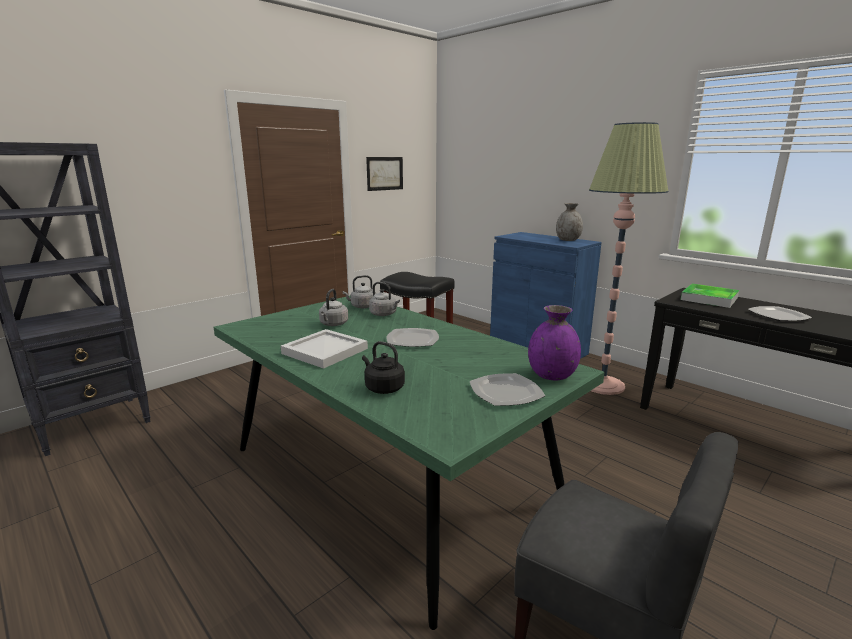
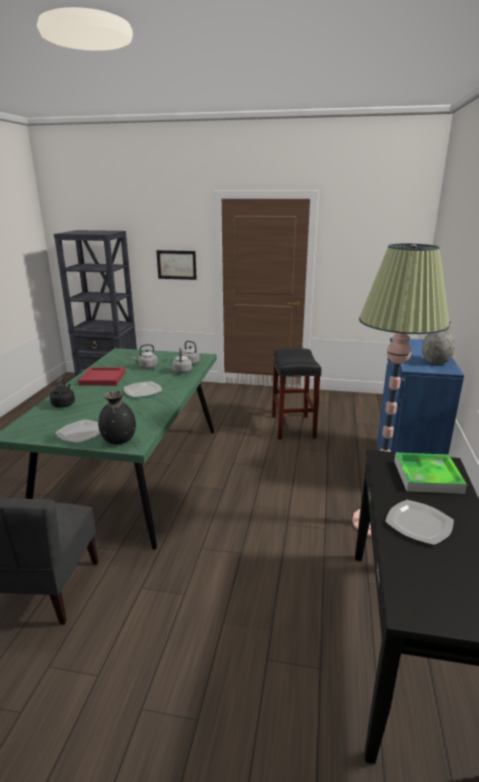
camera: 55 degrees right, 5 degrees up
white tray [281,329,368,369] -> red tray [78,367,125,386]
picture [366,157,403,191] -> picture moved to [156,250,197,280]
purple vase [528,305,581,380] -> black vase [98,391,136,445]

